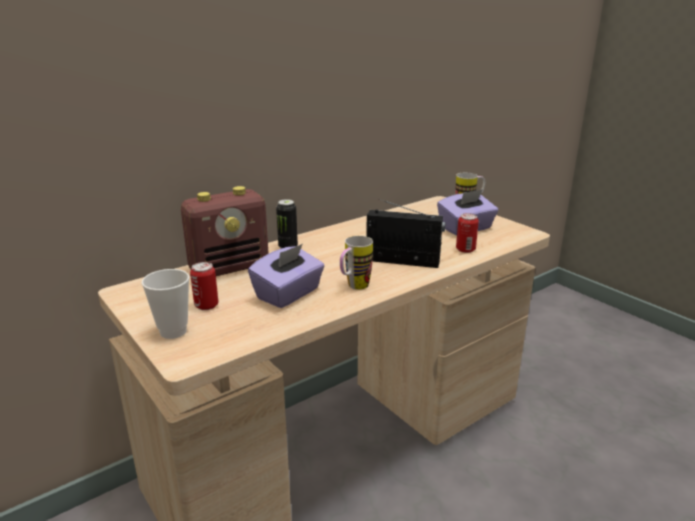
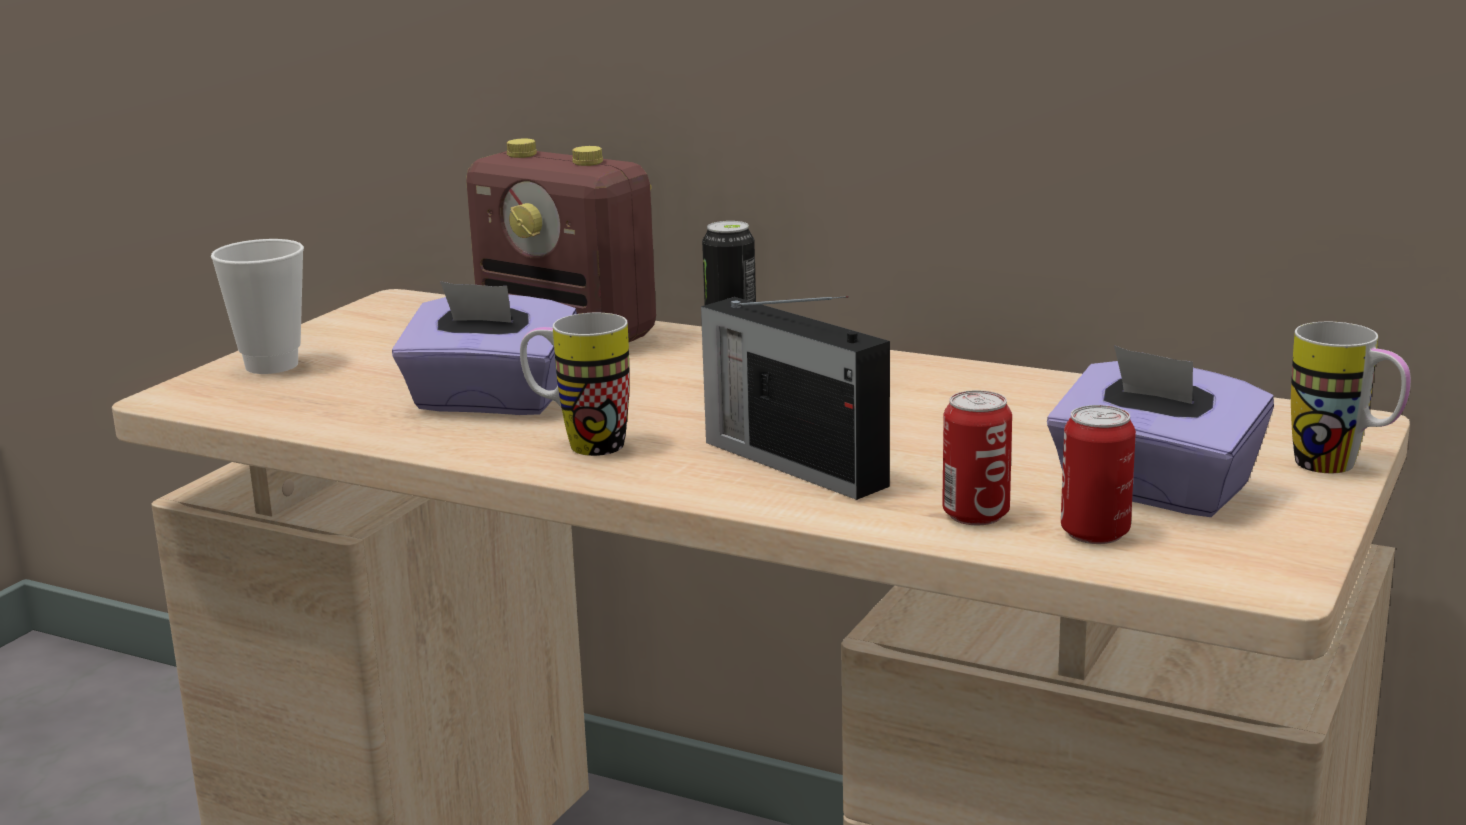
camera: 65 degrees right, 5 degrees down
can [190,262,218,310] -> can moved to [1061,405,1136,544]
radio [366,199,446,268] -> radio turned 150 degrees clockwise [701,296,890,500]

